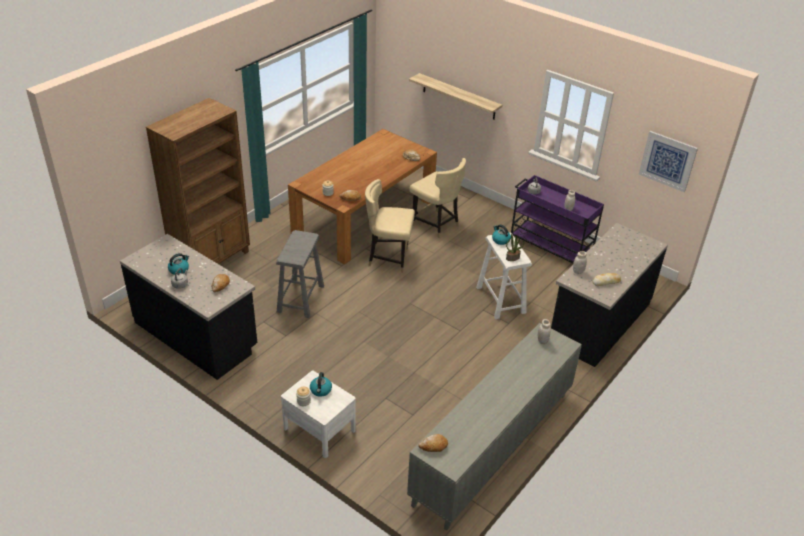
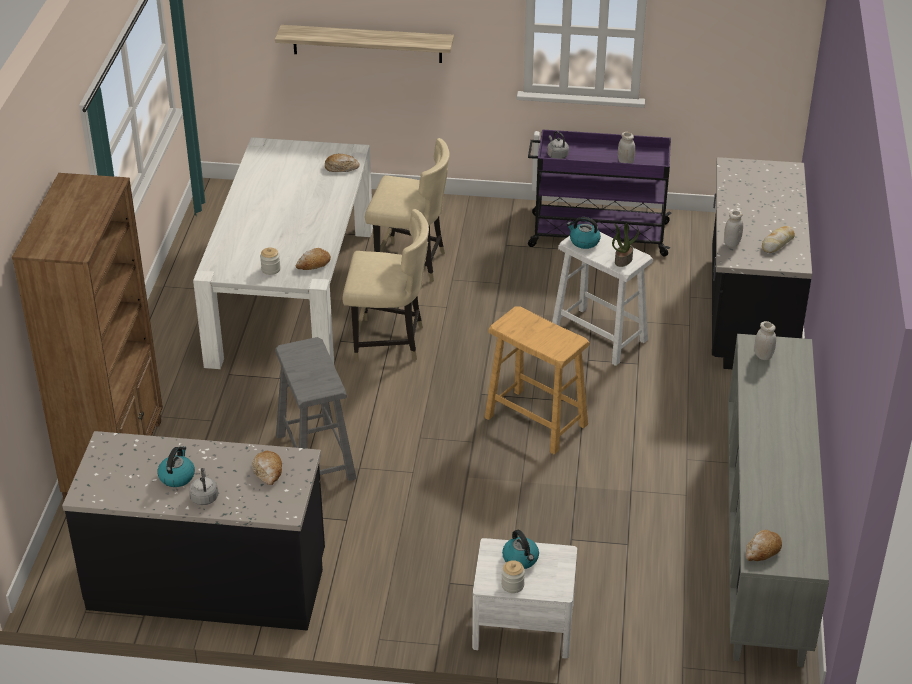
camera: 30 degrees left, 0 degrees up
brown dining table [288,129,437,264] -> white dining table [193,137,373,369]
beige chair [365,179,415,273] -> beige chair turned 150 degrees counterclockwise [342,209,429,361]
picture [639,131,698,192] -> none
none -> beige stool [485,307,589,454]

